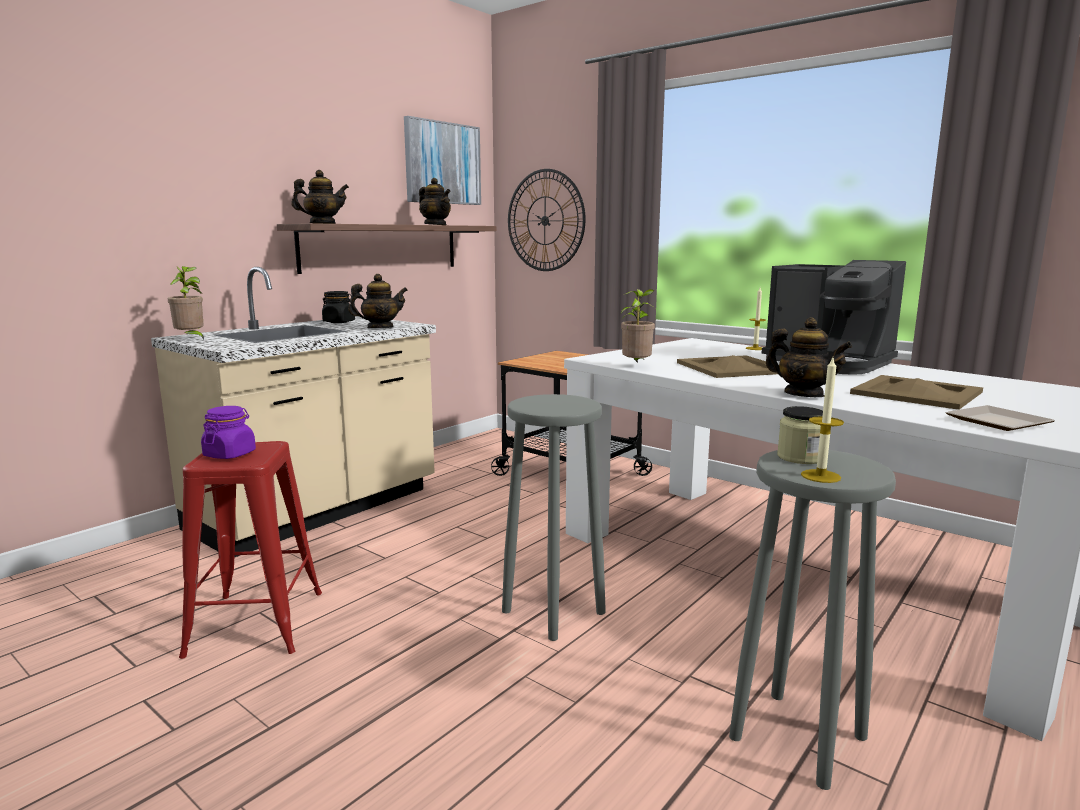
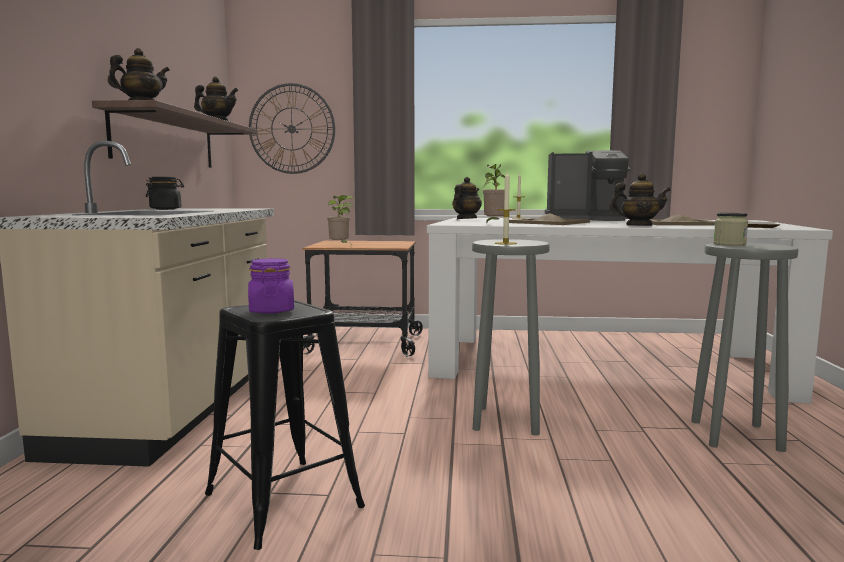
camera: 35 degrees left, 5 degrees down
potted plant [168,266,204,340] -> potted plant moved to [327,195,354,244]
red stool [179,441,322,659] -> black stool [205,300,365,550]
teapot [348,274,408,328] -> teapot moved to [453,177,482,219]
picture [404,116,481,205] -> none
candle [801,358,844,483] -> candle moved to [495,171,517,245]

